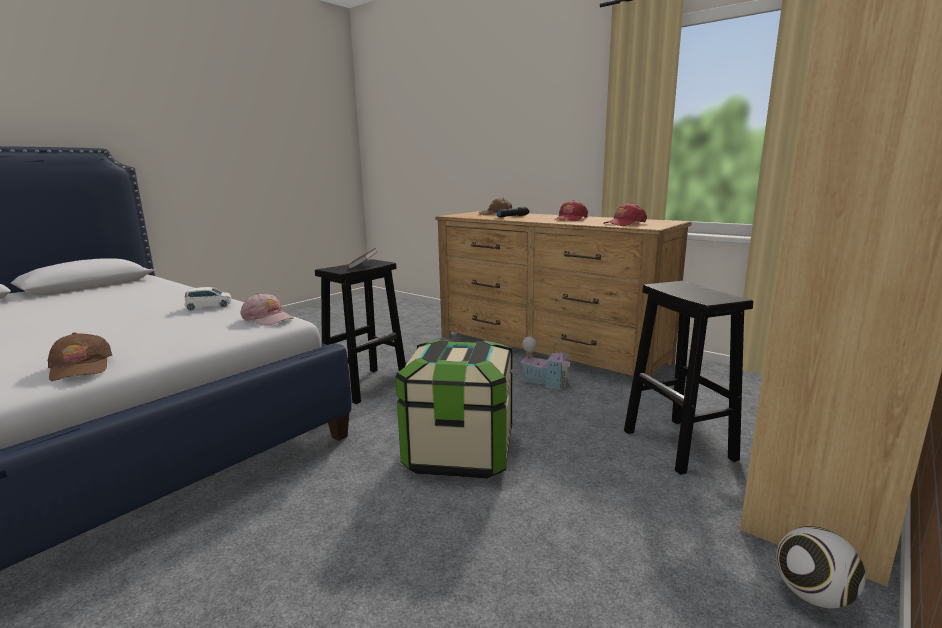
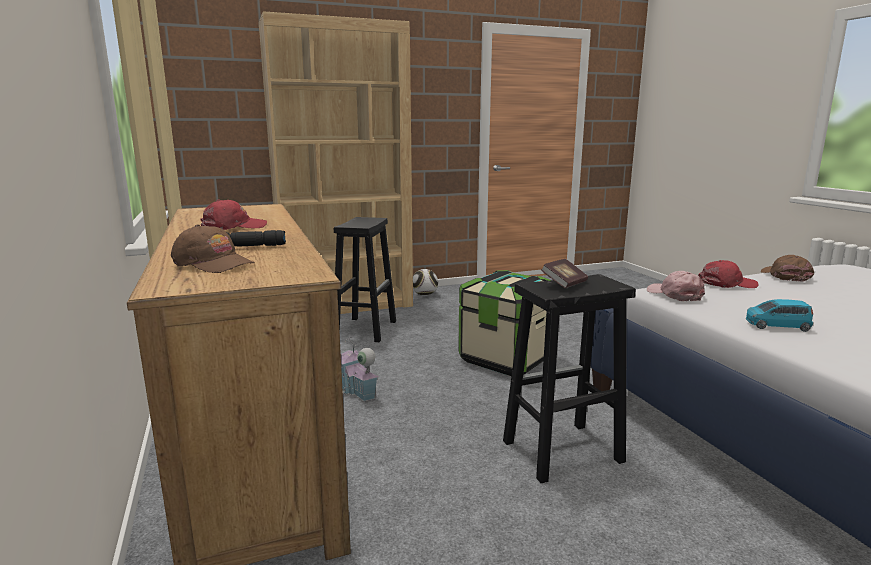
camera: 150 degrees left, 0 degrees up
white toy car [185,287,232,310] -> blue toy car [746,299,813,332]
red cap [603,203,647,226] -> red cap moved to [698,260,758,288]

